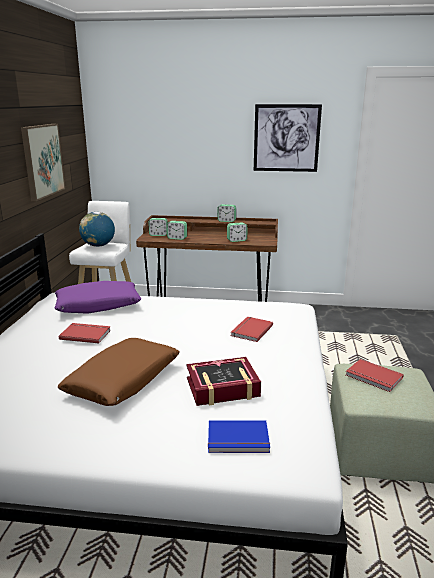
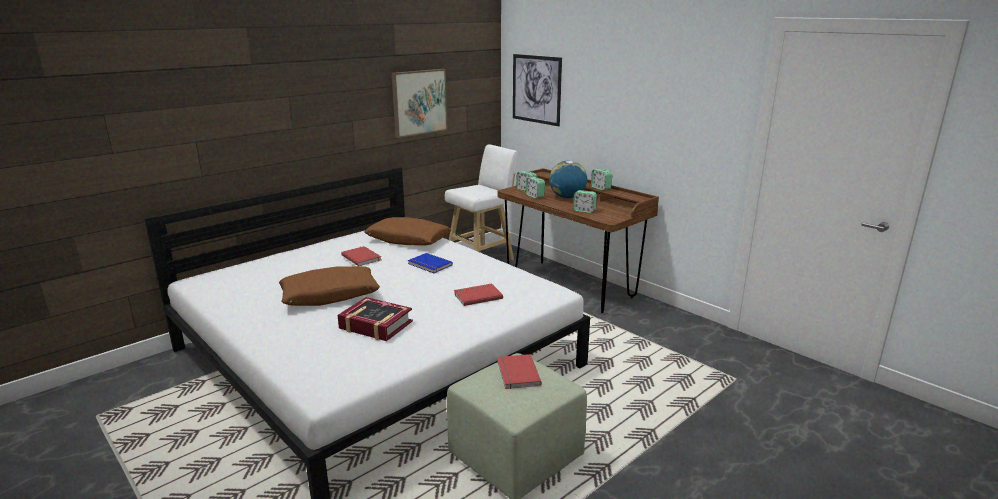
camera: 40 degrees right, 0 degrees up
purple pillow [55,281,141,314] -> brown pillow [365,217,451,246]
globe [79,212,115,247] -> globe moved to [549,160,587,198]
blue book [208,421,270,453] -> blue book moved to [408,253,453,273]
picture [254,104,322,172] -> picture moved to [513,54,562,126]

